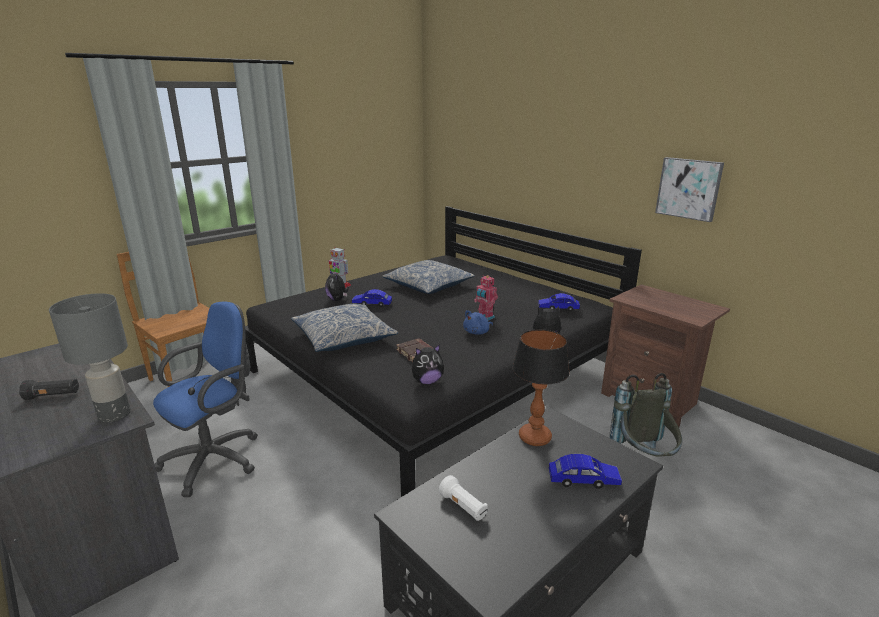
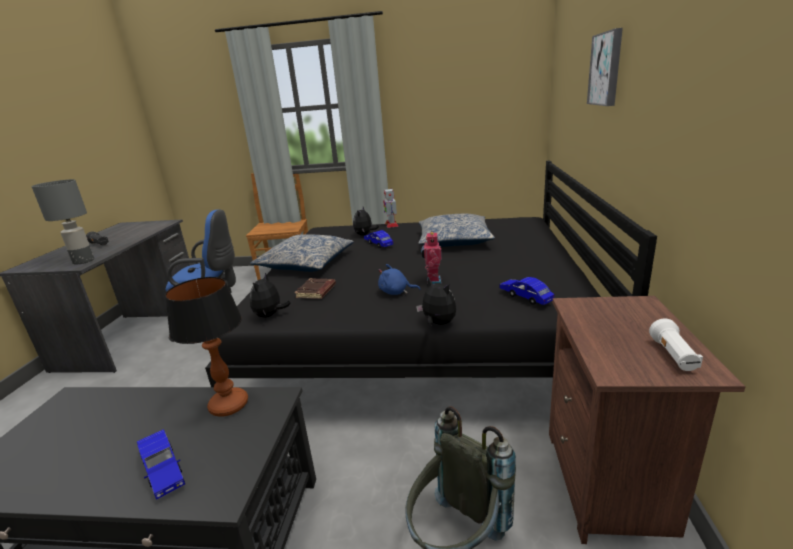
camera: 50 degrees right, 0 degrees up
plush toy [412,344,444,385] -> plush toy turned 75 degrees clockwise [250,273,291,318]
white flashlight [439,475,488,521] -> white flashlight moved to [649,318,703,371]
picture [655,157,724,222] -> picture moved to [587,28,623,106]

